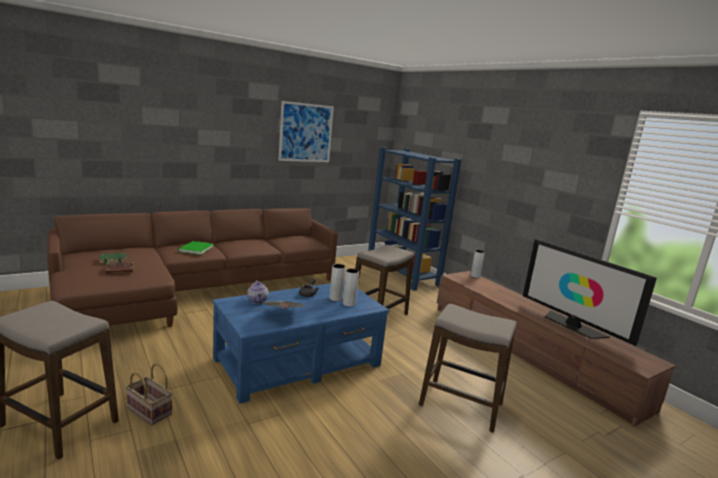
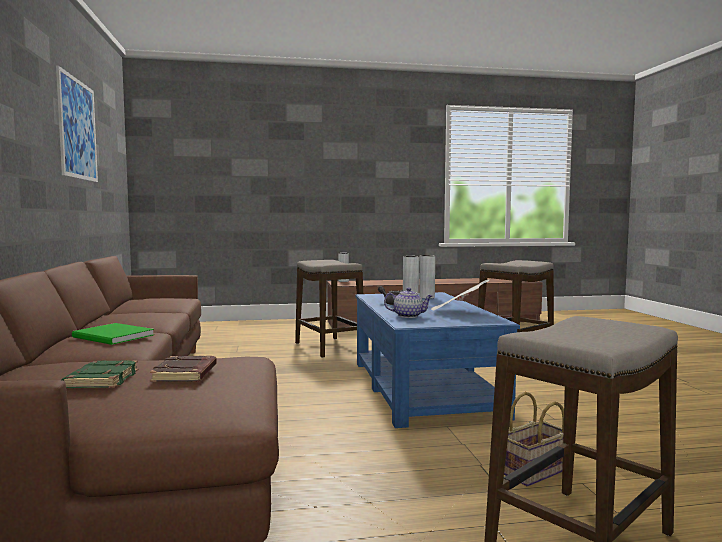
camera: 65 degrees left, 10 degrees down
blue bookcase [368,147,462,291] -> none
television [523,239,657,346] -> none

